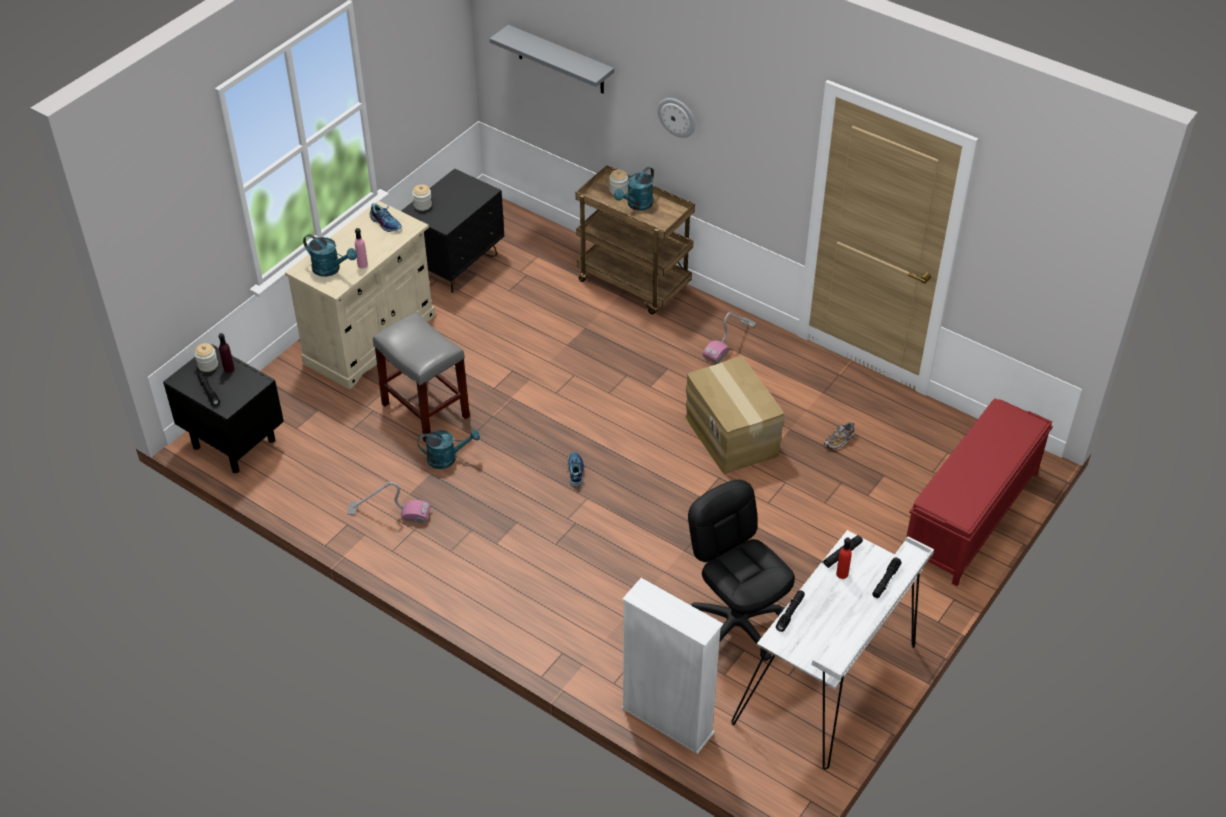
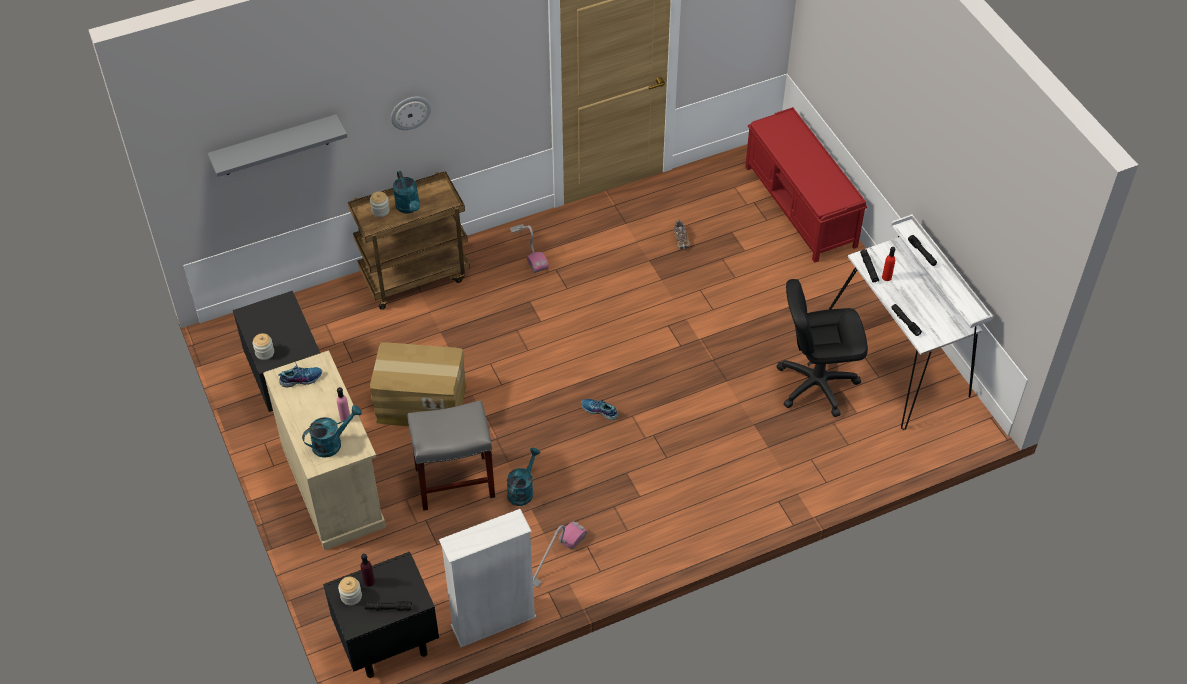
camera: 60 degrees left, 5 degrees up
white bookcase [622,578,723,754] -> white bookcase moved to [439,509,536,647]
cardboard box [685,356,785,475] -> cardboard box moved to [370,343,466,426]

